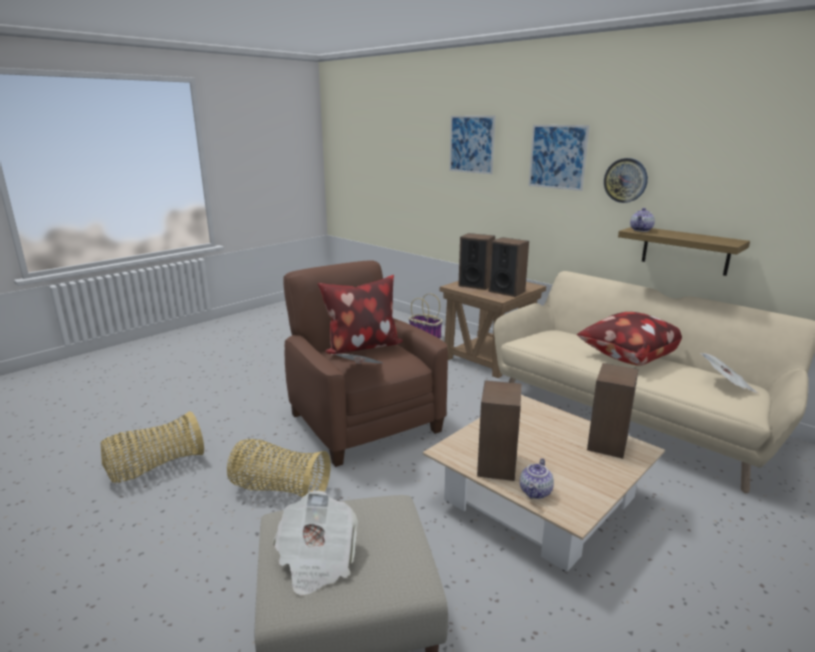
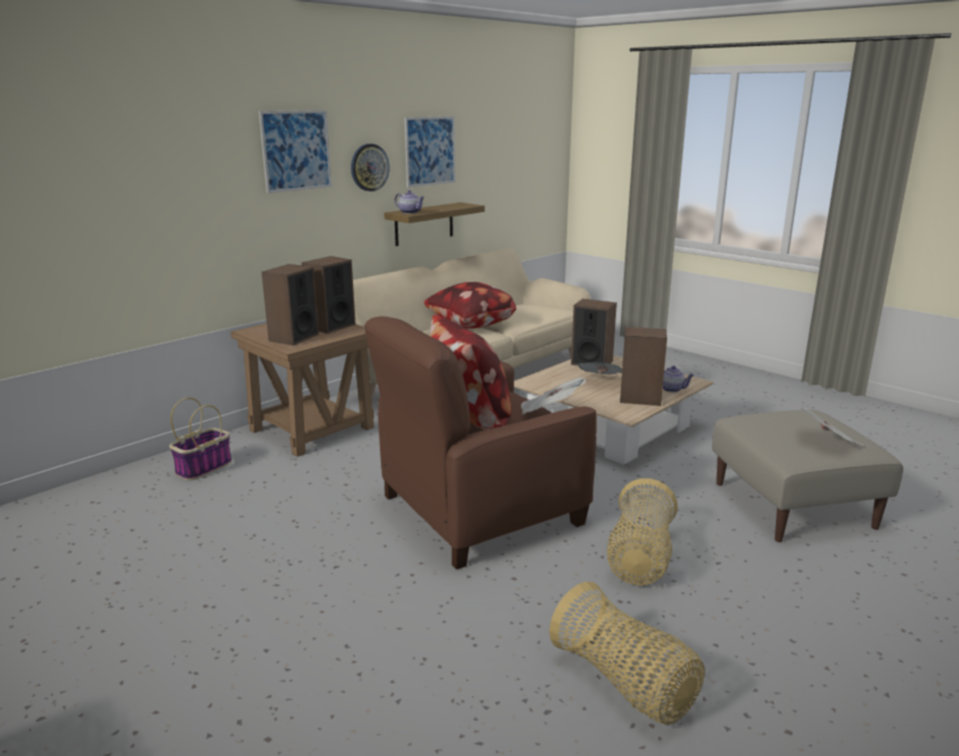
camera: 90 degrees left, 0 degrees up
picture [449,116,496,174] -> picture moved to [405,116,455,188]
newspaper [700,353,758,393] -> newspaper moved to [576,362,622,374]

